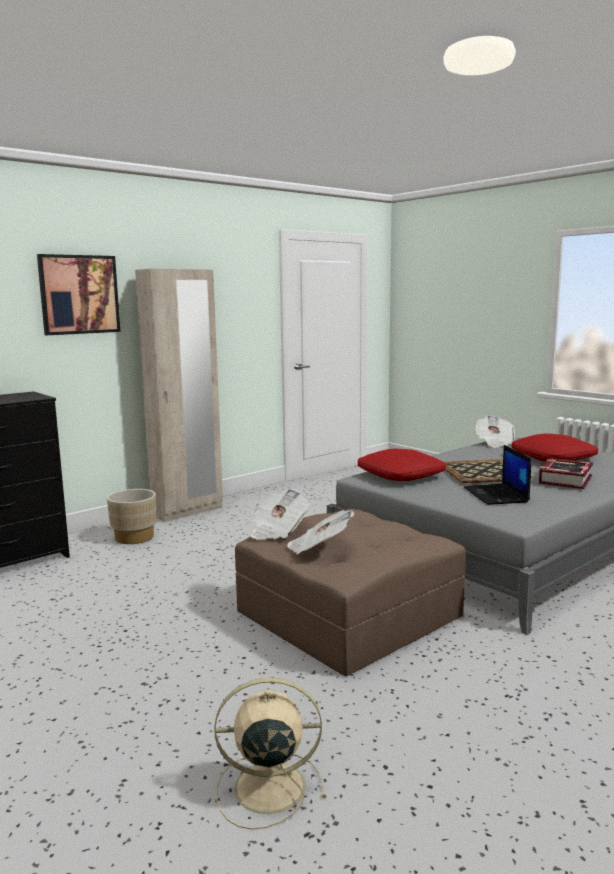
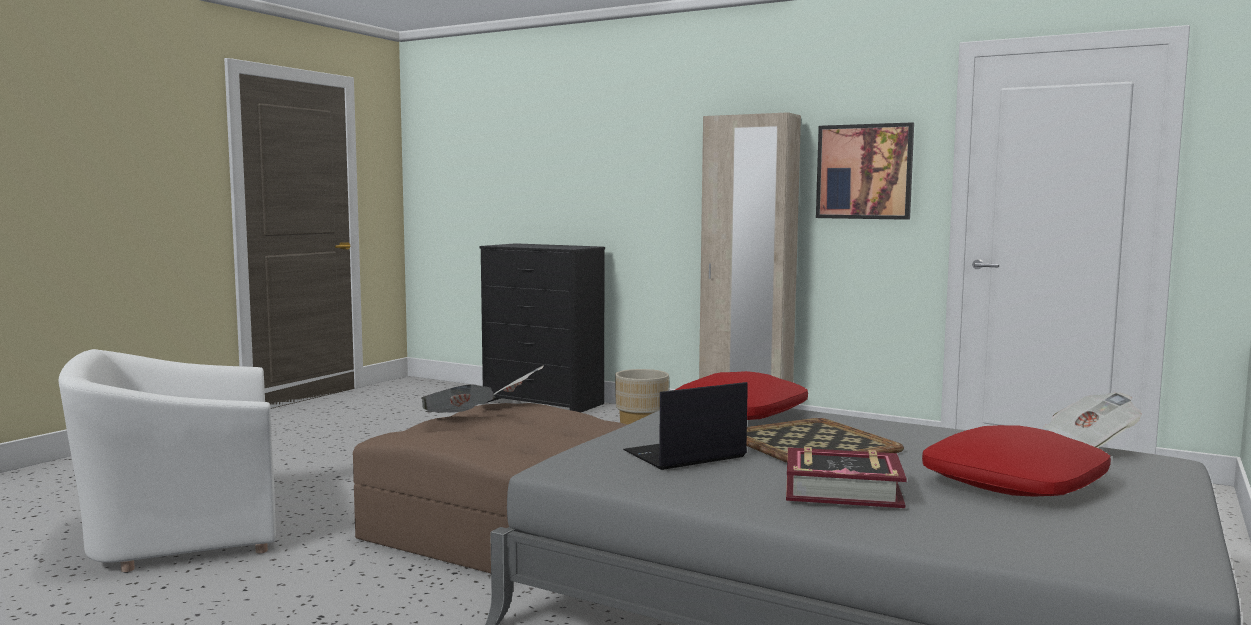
camera: 70 degrees right, 5 degrees down
picture [37,254,121,335] -> picture moved to [816,122,914,220]
beige fan [214,678,327,830] -> white armchair [58,349,276,572]

